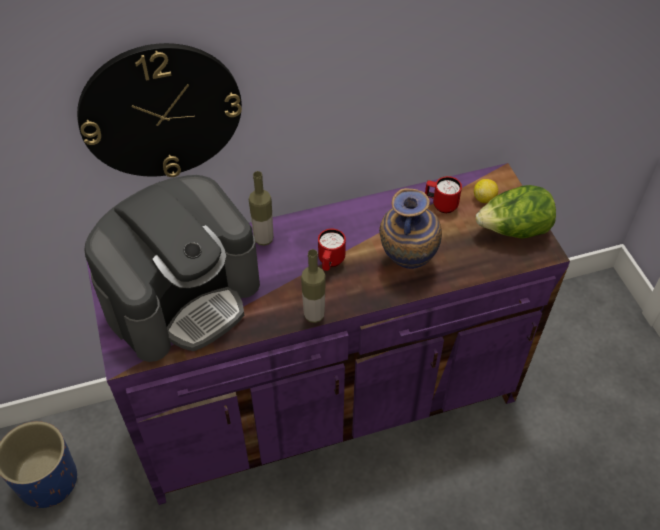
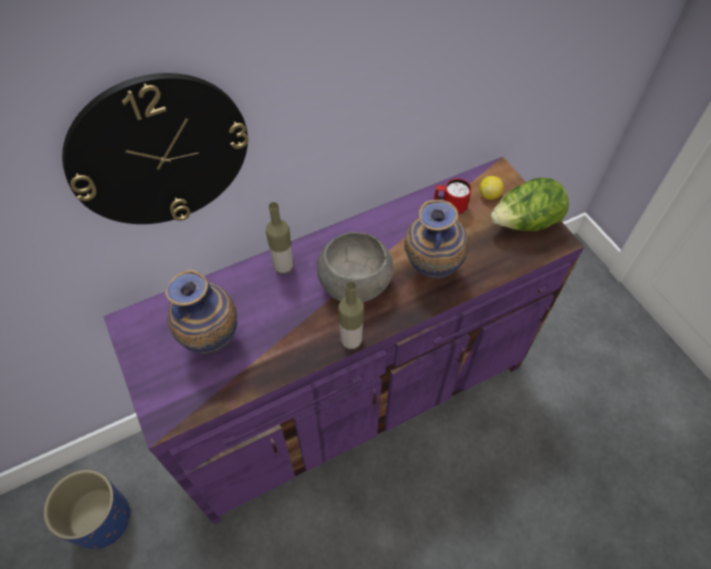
camera: 10 degrees left, 5 degrees up
coffee machine [84,175,260,362] -> vase [165,269,237,354]
red mug [318,229,346,271] -> grey bowl [317,232,393,302]

